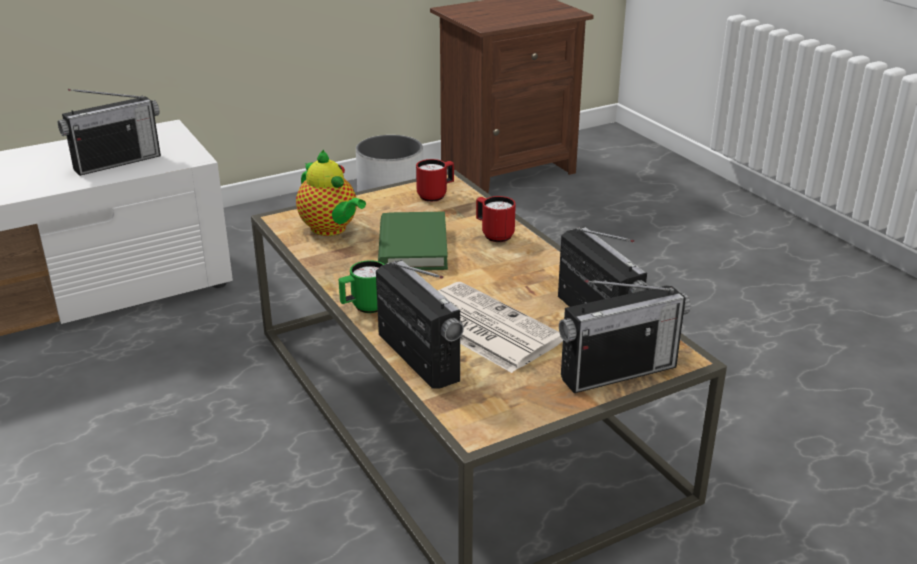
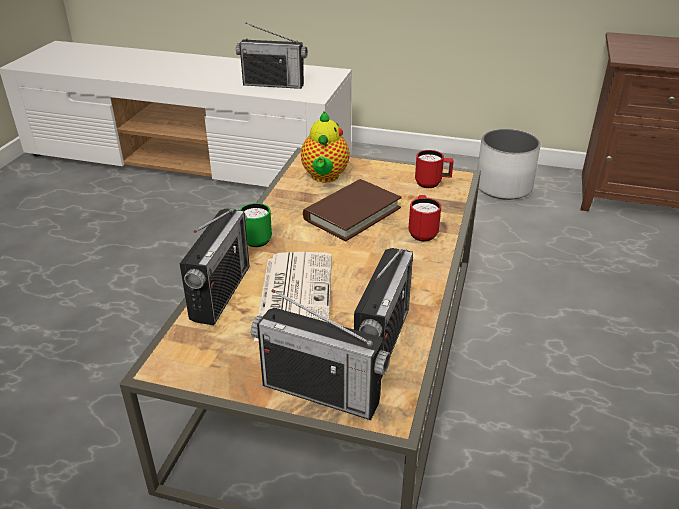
camera: 45 degrees right, 5 degrees up
green book [378,212,448,270] -> brown book [303,179,402,241]

